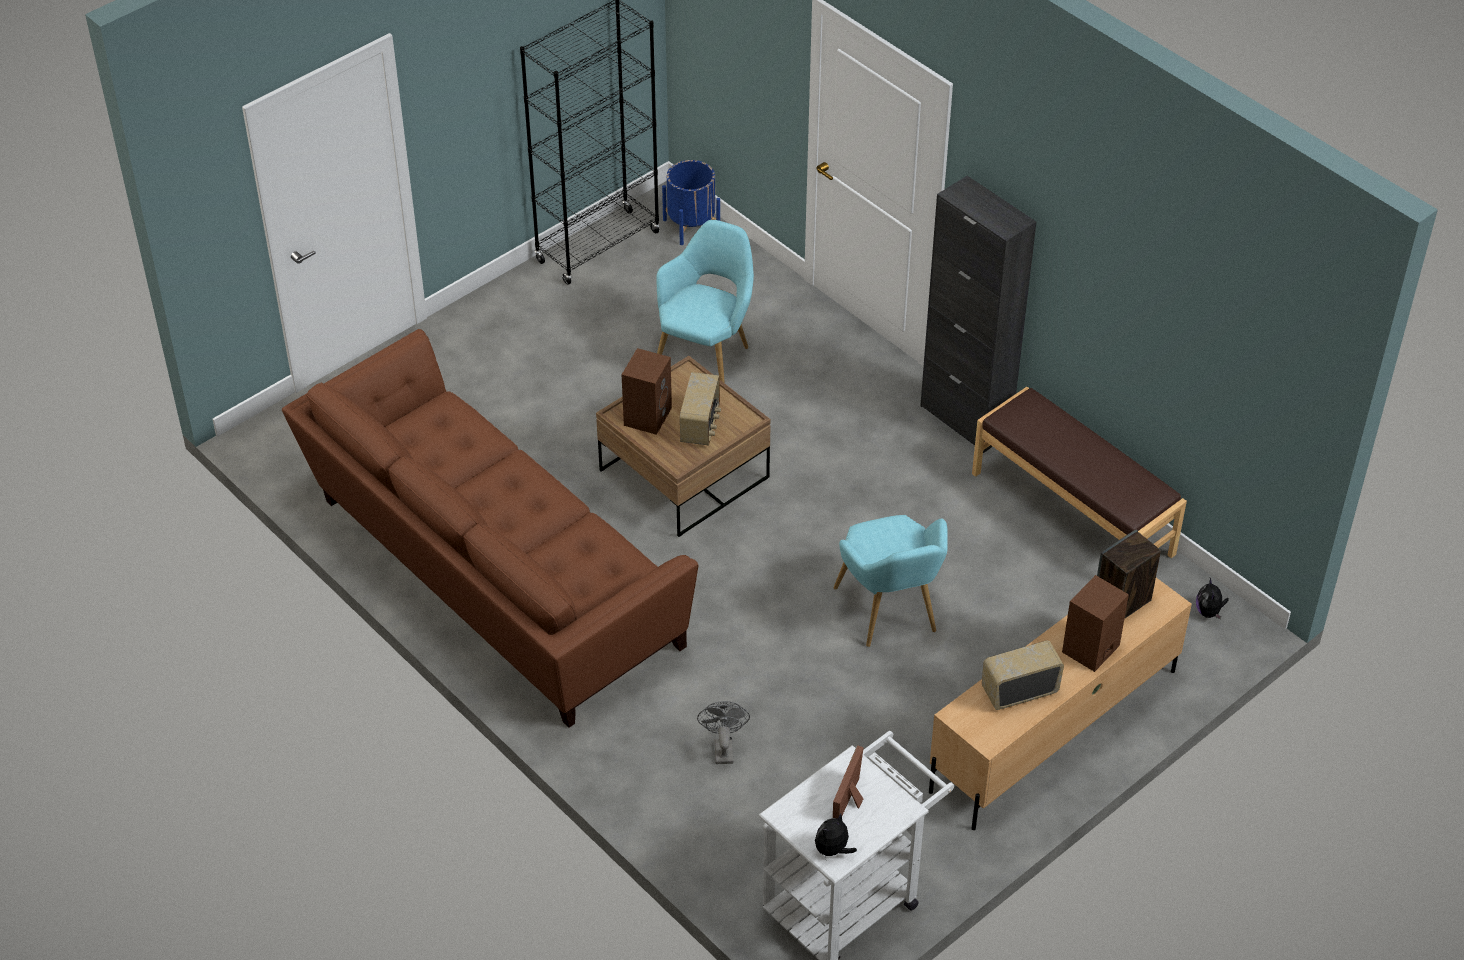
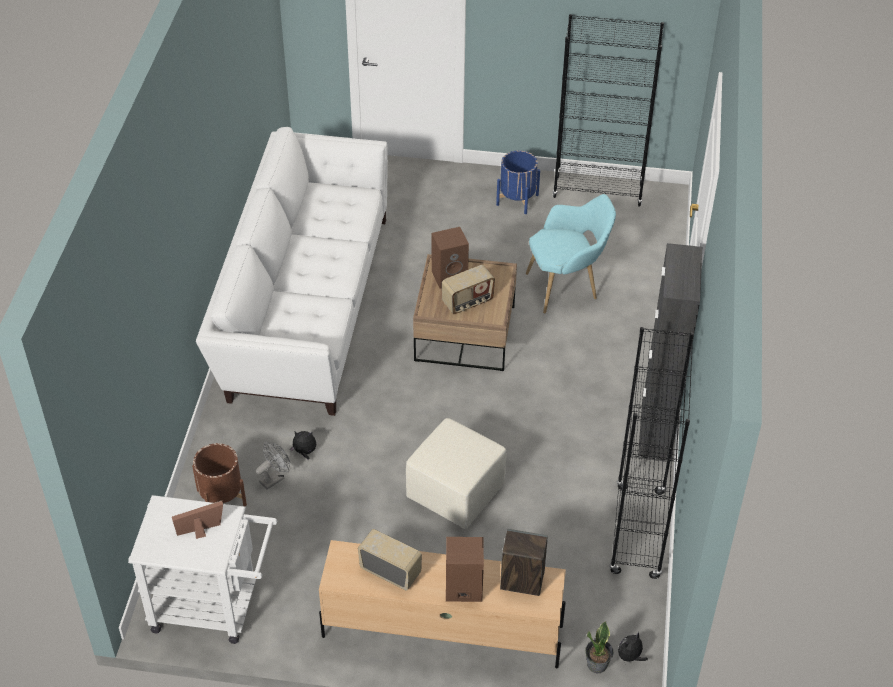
camera: 50 degrees right, 0 degrees up
brown sofa [282,329,699,728] -> white sofa [196,127,388,416]
blue planter [662,160,720,245] -> blue planter moved to [496,150,540,214]
plush toy [815,813,857,858] -> plush toy moved to [290,431,316,460]
turquoise armchair [834,515,948,647] -> beige ottoman [406,418,507,529]
brown bench [972,387,1187,558] -> black bookcase [609,327,694,579]
none -> brown planter [192,443,247,506]
none -> potted plant [585,621,614,673]

